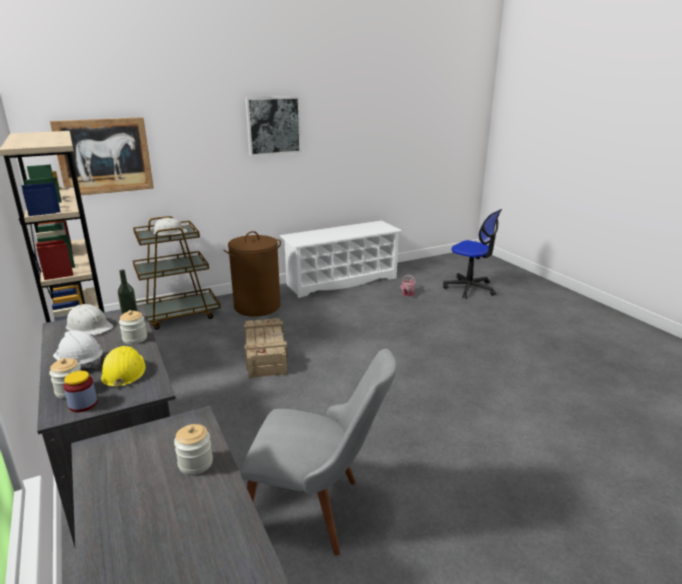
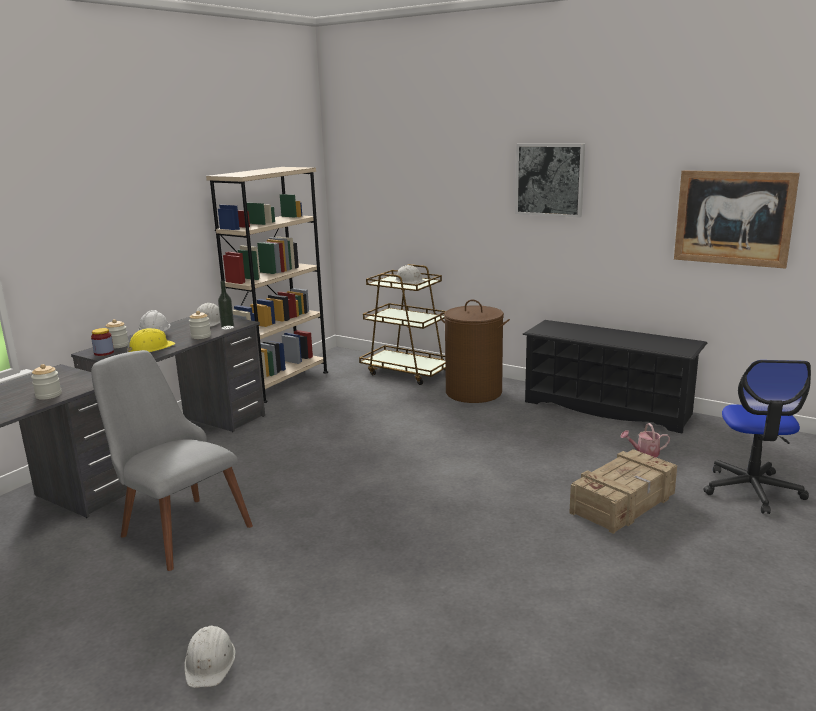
camera: 60 degrees right, 5 degrees down
picture [50,117,154,195] -> picture moved to [674,171,800,269]
grey chair [241,348,397,556] -> grey chair turned 150 degrees clockwise [91,350,253,571]
crate [244,318,288,379] -> crate moved to [569,449,677,534]
white shoe rack [280,220,402,298] -> black shoe rack [522,320,707,434]
none -> white hard hat [184,626,236,688]

